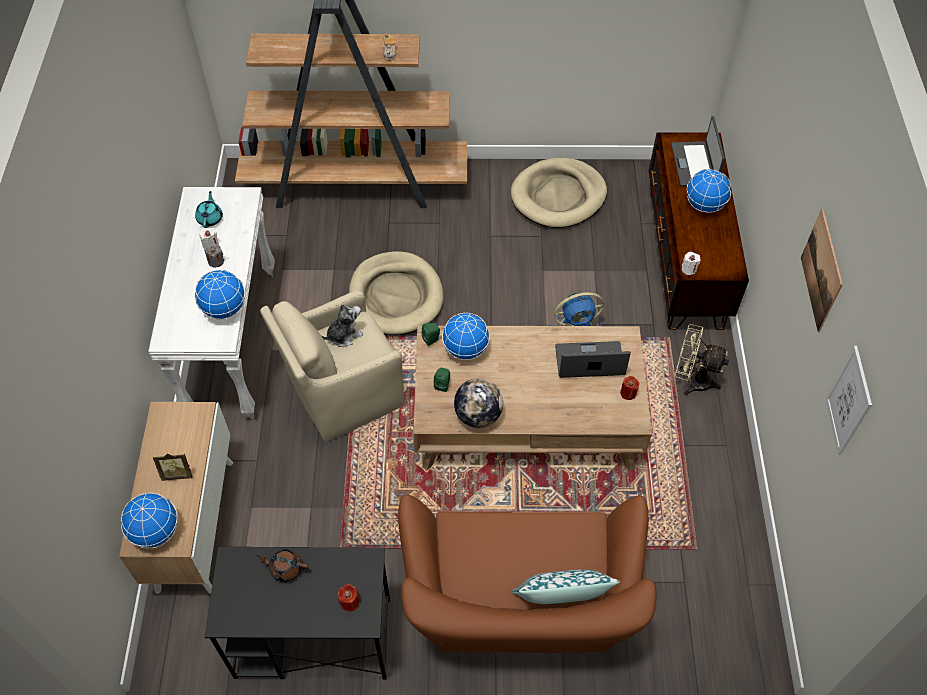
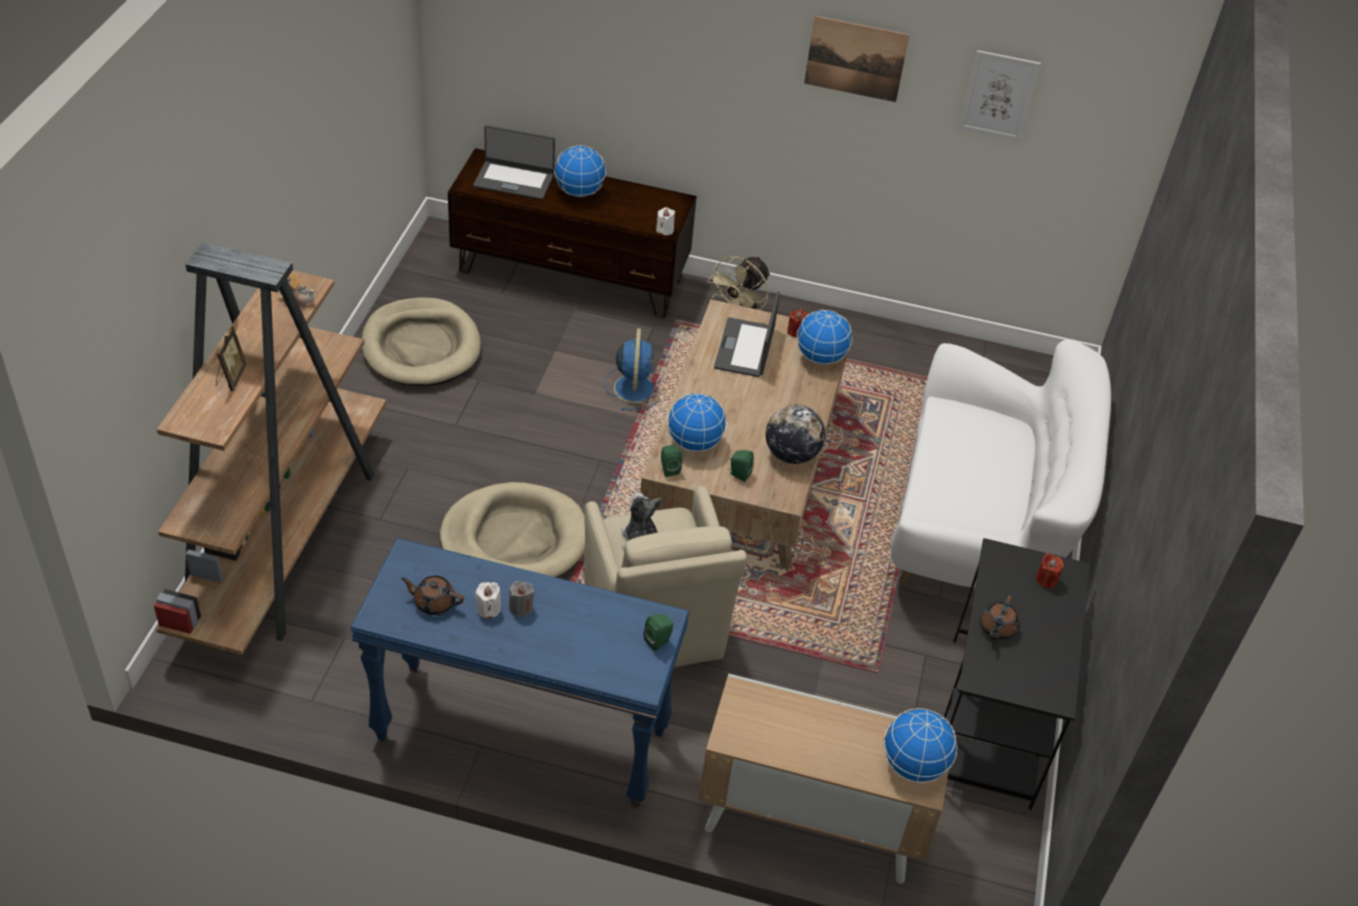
camera: 80 degrees left, 10 degrees down
white console table [148,187,275,420] -> blue console table [350,538,689,809]
picture frame [153,453,192,481] -> picture frame moved to [216,327,247,391]
turquoise teapot [195,191,223,228] -> brown teapot [401,575,464,615]
globe [195,270,245,320] -> globe moved to [797,309,852,365]
brown sofa [398,494,657,653] -> white sofa [891,340,1111,588]
pillow [511,570,620,604] -> none
none -> green speaker [644,614,673,651]

